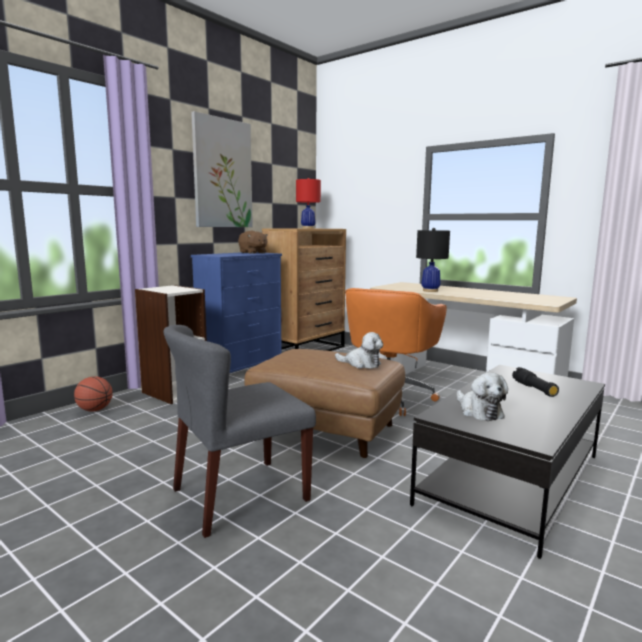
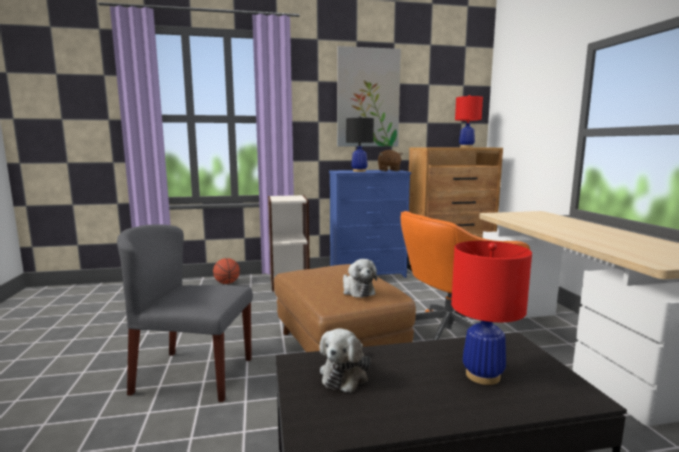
camera: 40 degrees right, 0 degrees up
black table lamp [416,228,450,292] -> black table lamp moved to [346,116,374,172]
black flashlight [512,367,559,397] -> red table lamp [451,241,532,385]

